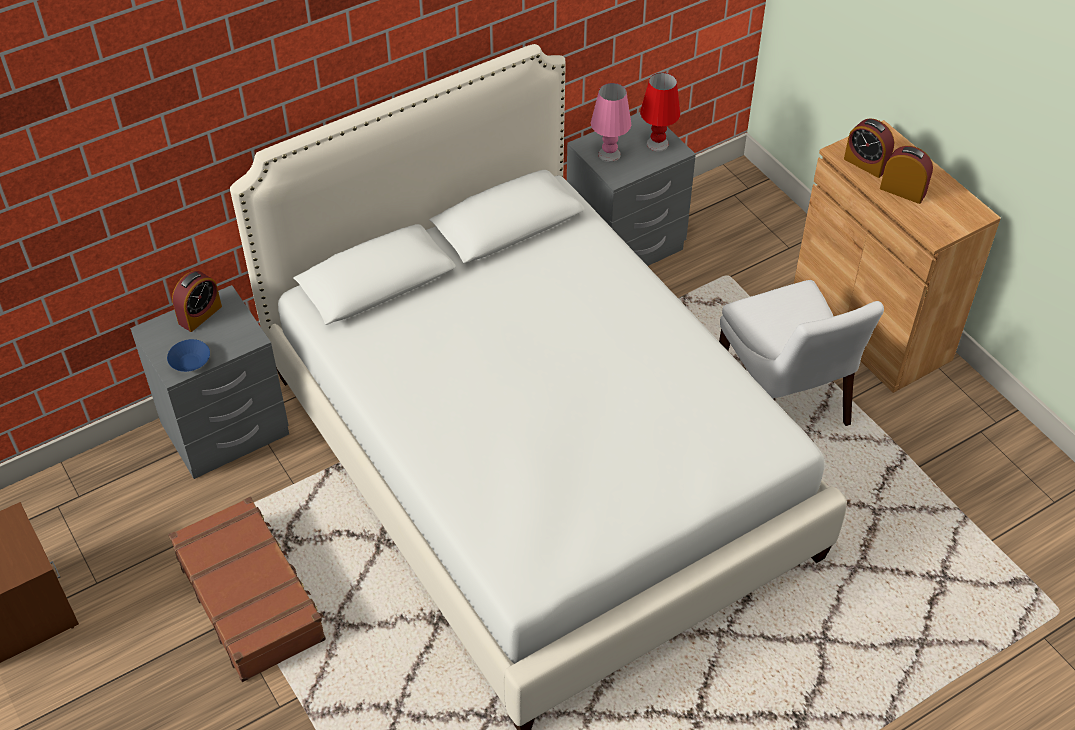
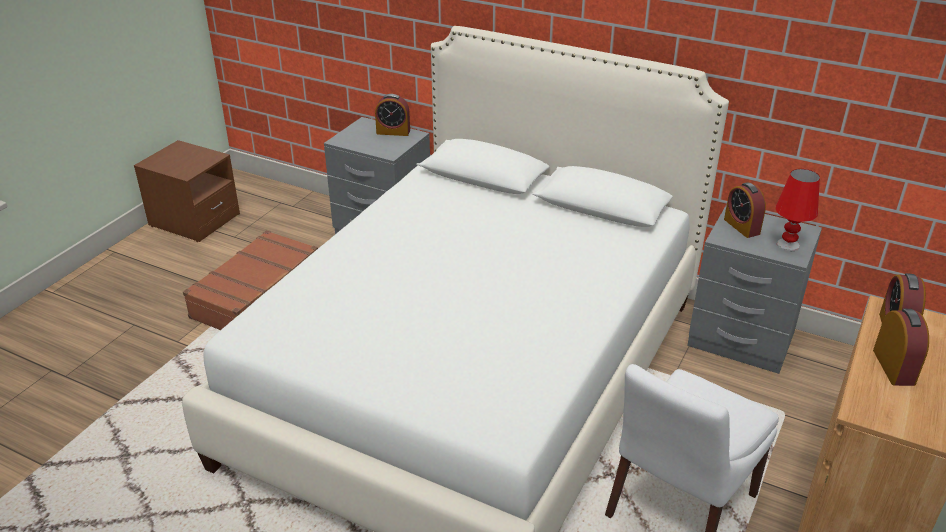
camera: 60 degrees right, 15 degrees down
blue bowl [167,339,210,372] -> none
pink table lamp [591,83,631,162] -> alarm clock [724,182,766,238]

